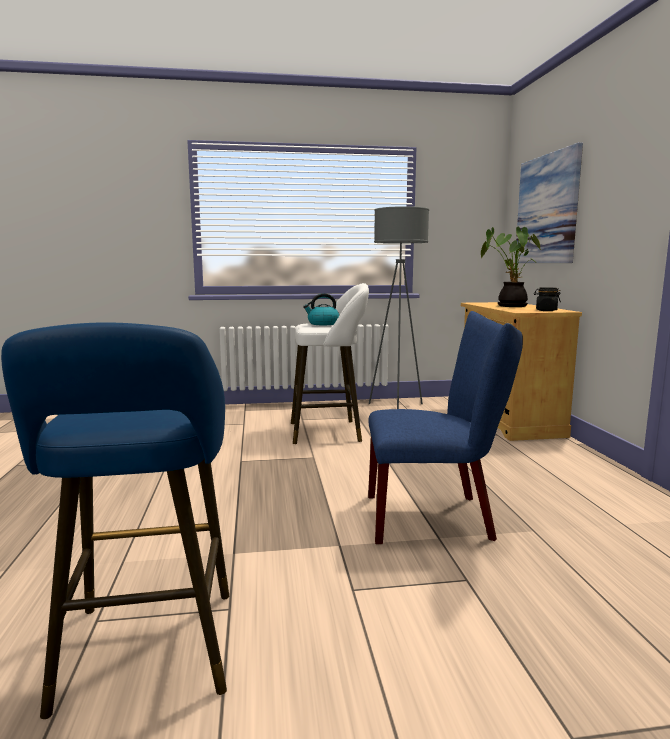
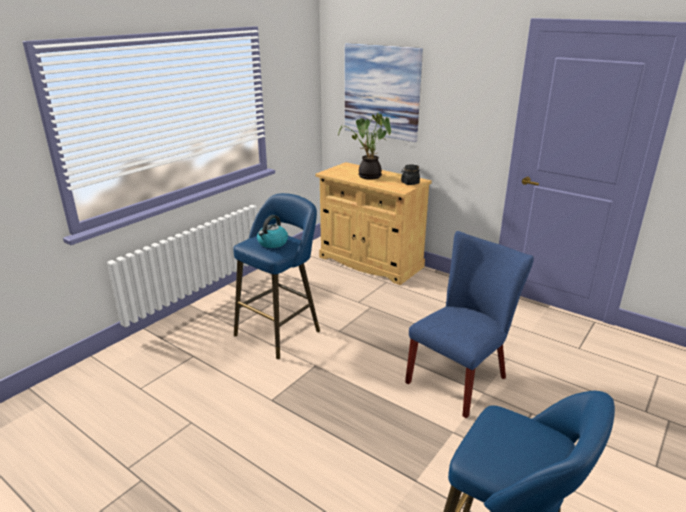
camera: 45 degrees left, 15 degrees up
white stool [291,283,369,444] -> blue stool [233,193,320,359]
grey floor lamp [369,206,429,409] -> none

